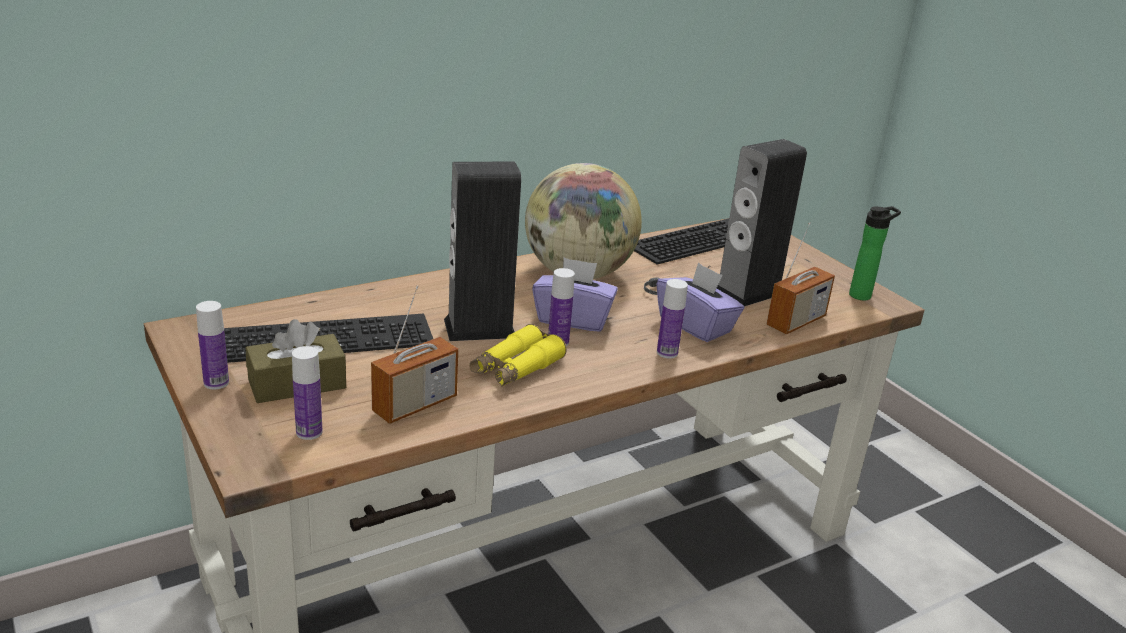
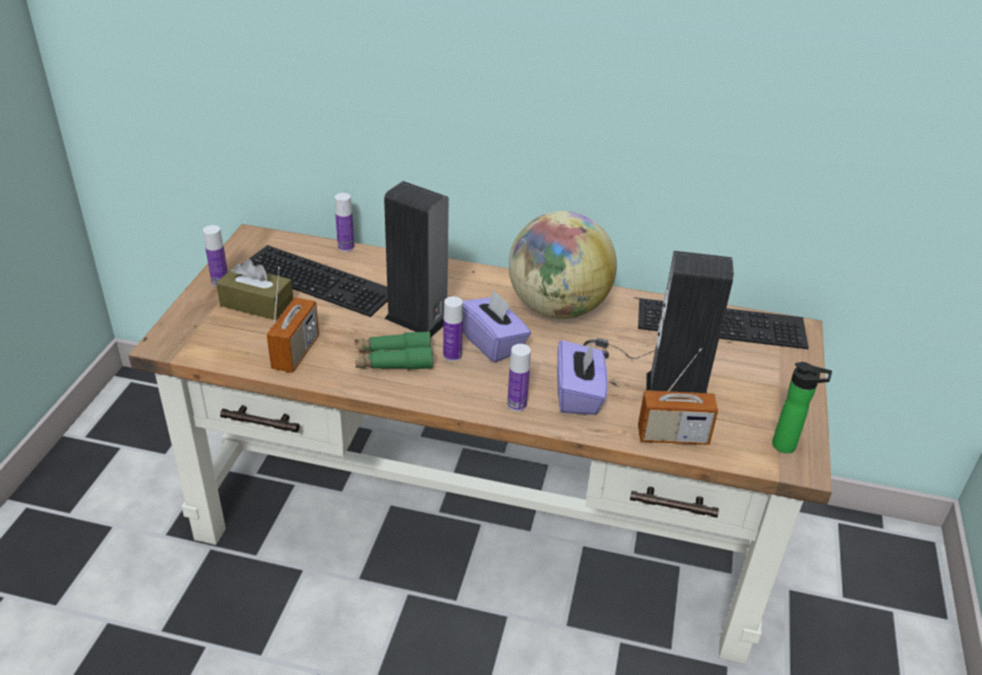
camera: 45 degrees right, 10 degrees up
bottle [292,346,322,440] -> bottle moved to [335,193,354,252]
radio [371,286,458,424] -> radio turned 75 degrees counterclockwise [266,266,319,373]
yellow binoculars [469,324,566,387] -> green binoculars [355,331,433,370]

